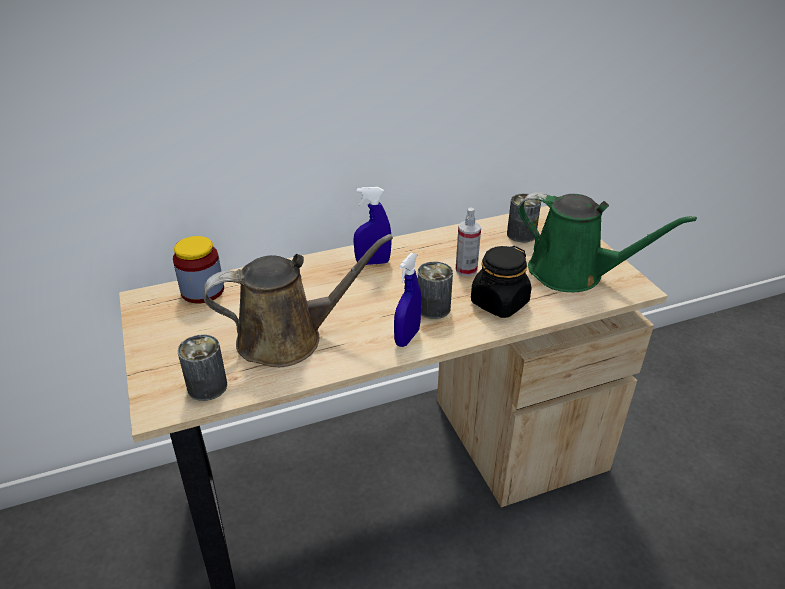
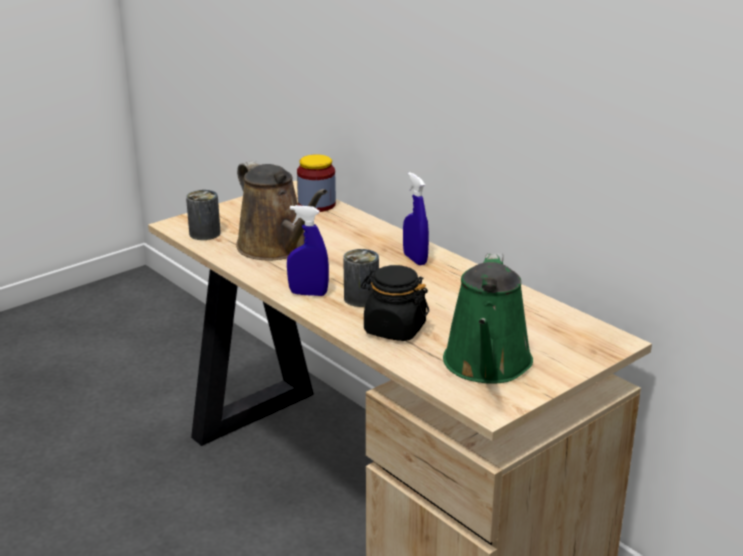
camera: 70 degrees right, 10 degrees down
spray bottle [456,207,481,276] -> none
can [507,193,541,242] -> none

